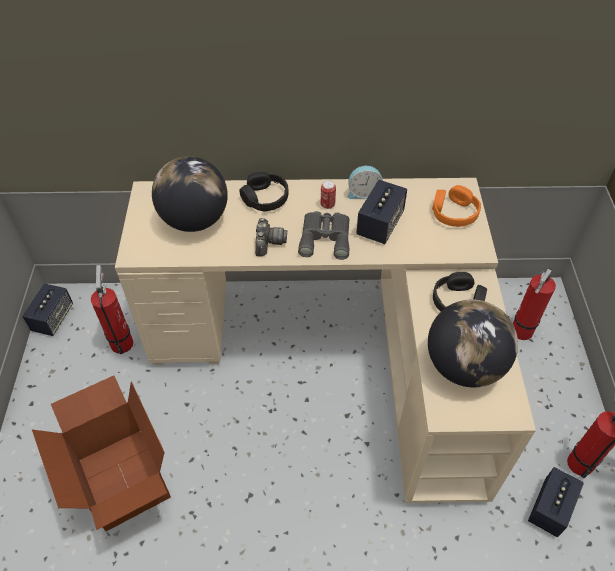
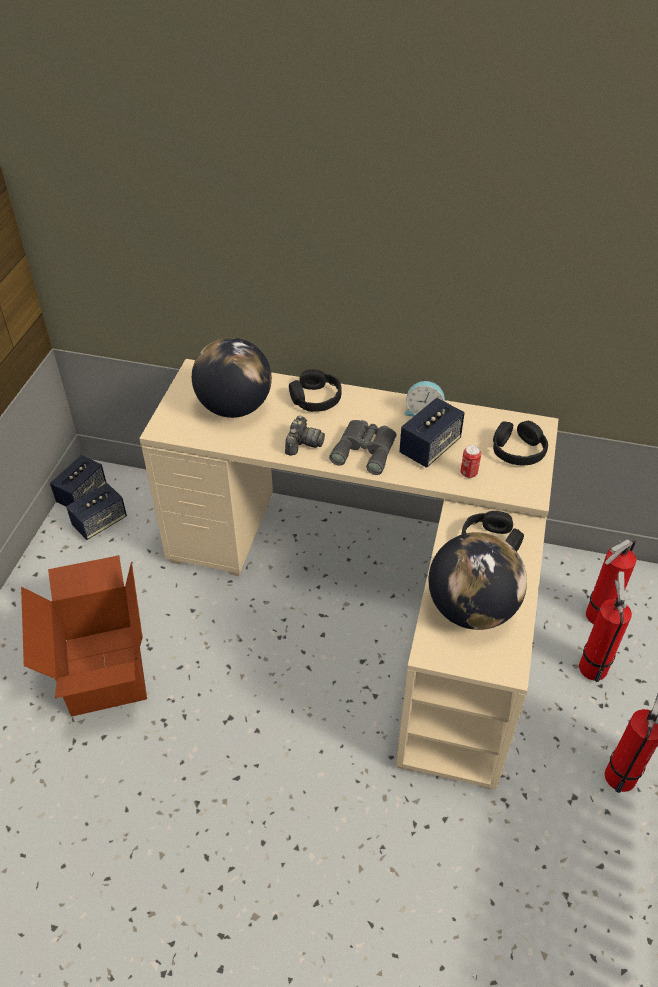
camera: 15 degrees right, 5 degrees down
fire extinguisher [91,265,133,354] -> fire extinguisher moved to [579,571,632,682]
can [321,180,336,209] -> can moved to [461,445,481,478]
orange headphones [432,185,481,227] -> black headphones [493,421,548,465]
speaker [528,467,584,537] -> speaker moved to [66,483,127,540]

